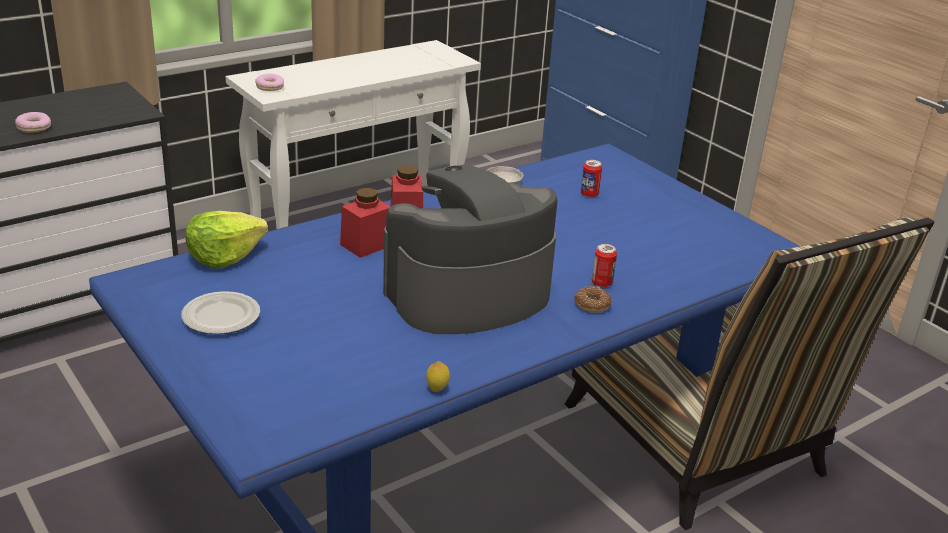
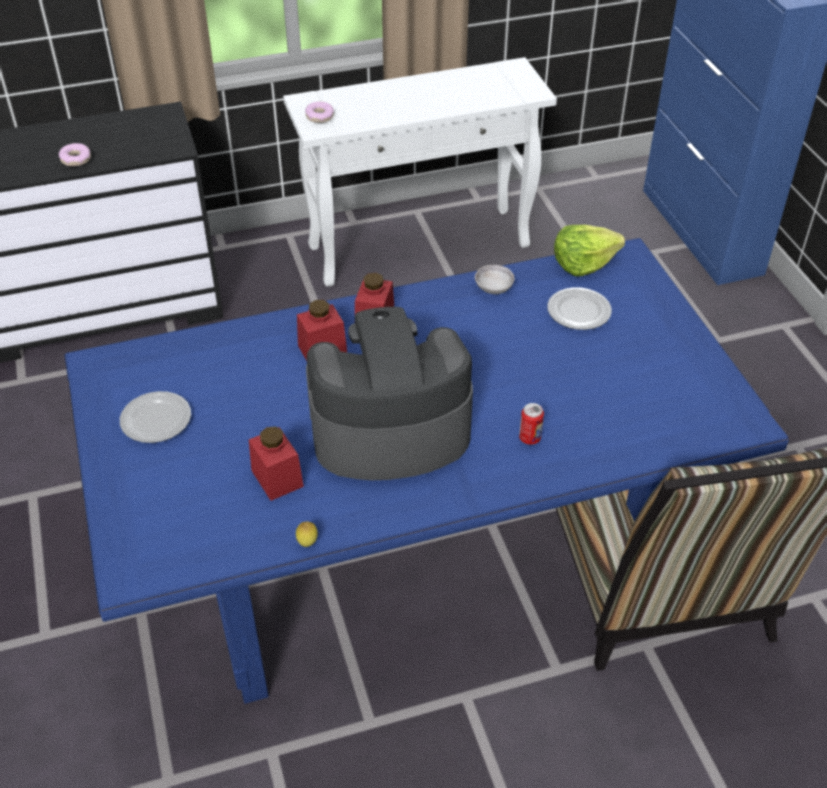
camera: 20 degrees right, 15 degrees up
lettuce [186,211,268,269] -> lettuce moved to [554,225,625,276]
donut [574,286,612,313] -> none
can [581,160,602,197] -> plate [547,287,612,330]
none -> red jar [249,426,304,501]

